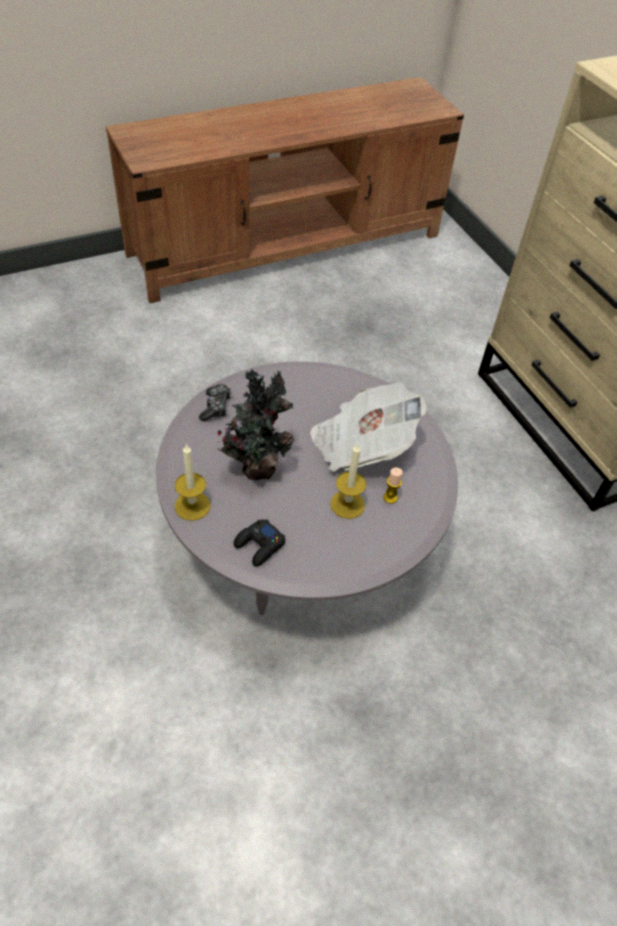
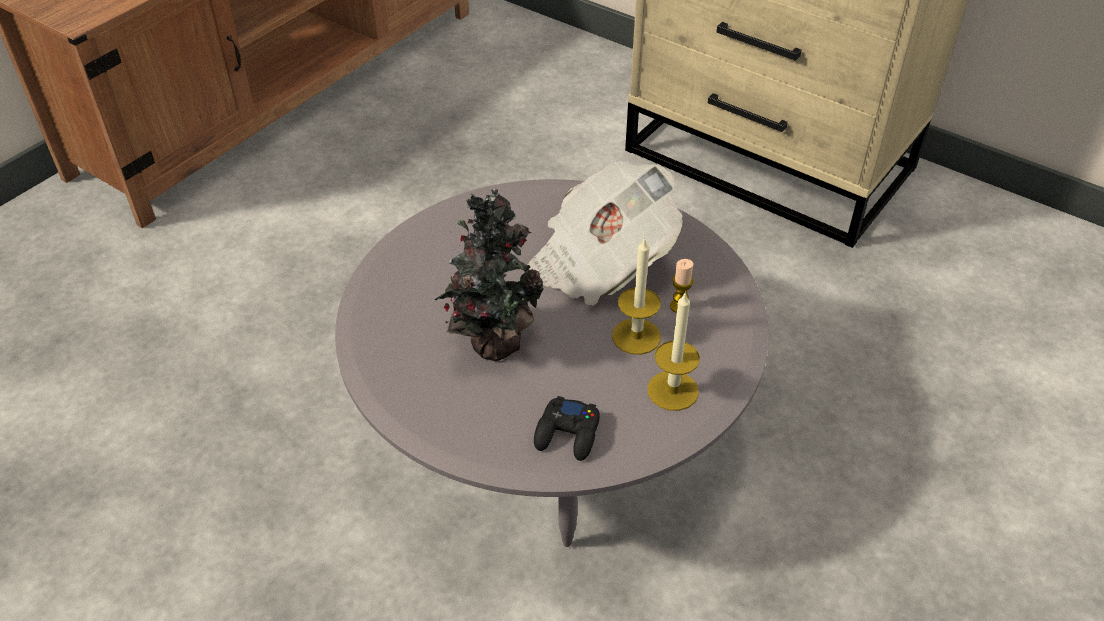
camera: 25 degrees left, 5 degrees down
candle [175,444,210,521] -> candle moved to [647,292,700,411]
game controller [199,384,232,421] -> none

